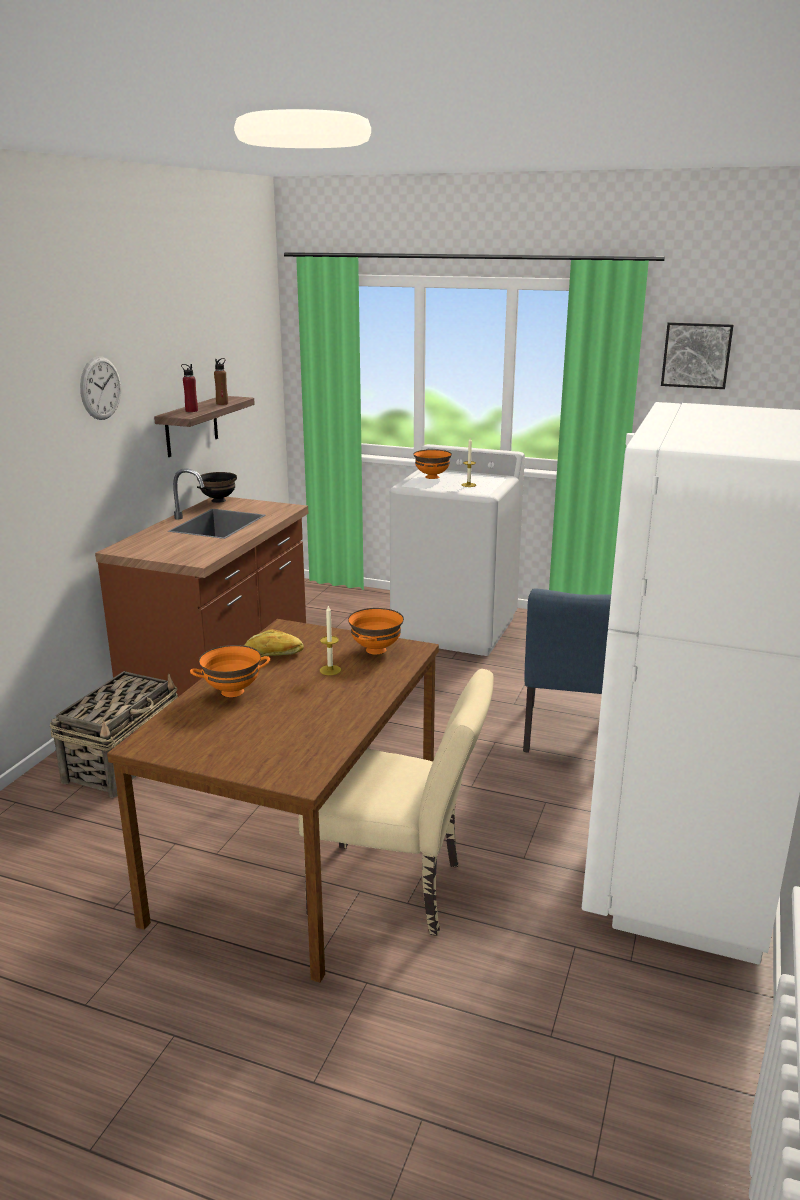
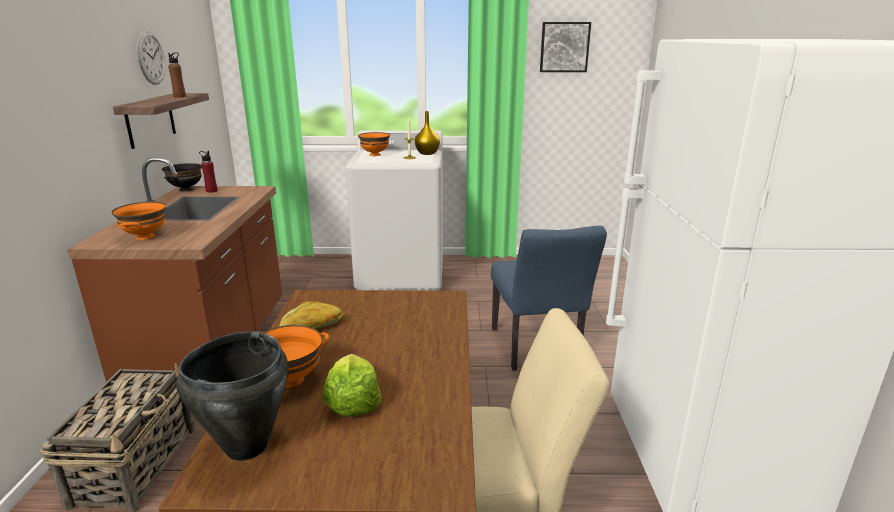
camera: 20 degrees left, 0 degrees up
wall clock [80,356,121,420] -> wall clock moved to [137,31,166,85]
red bottle [181,364,198,412] -> red bottle moved to [199,151,218,193]
candle [320,606,341,675] -> none
orange bowl [348,608,404,655] -> orange bowl moved to [112,202,166,240]
none -> black cooking pot [176,331,288,461]
none -> lettuce [323,354,381,417]
none -> yellow vase [415,111,440,155]

